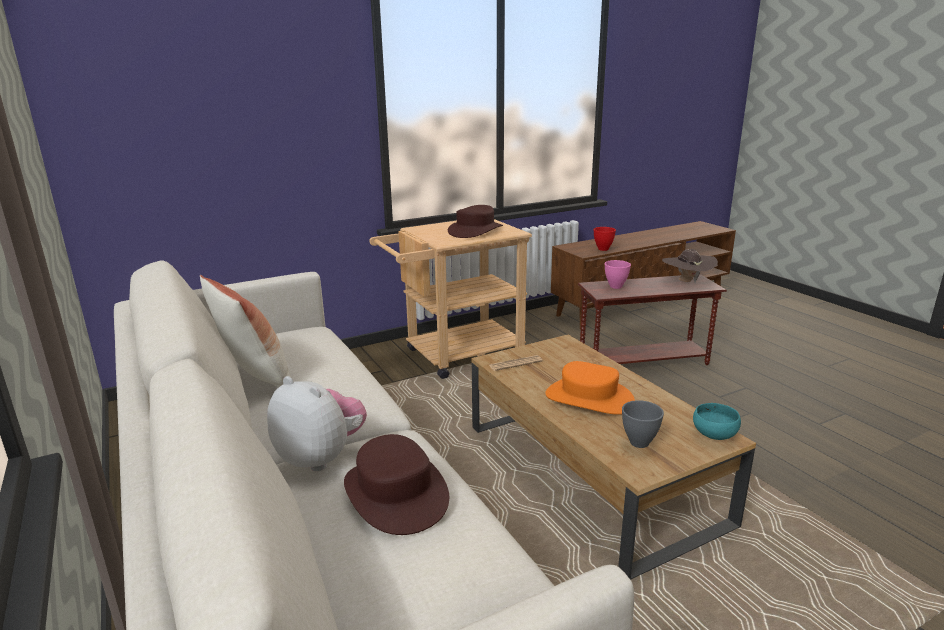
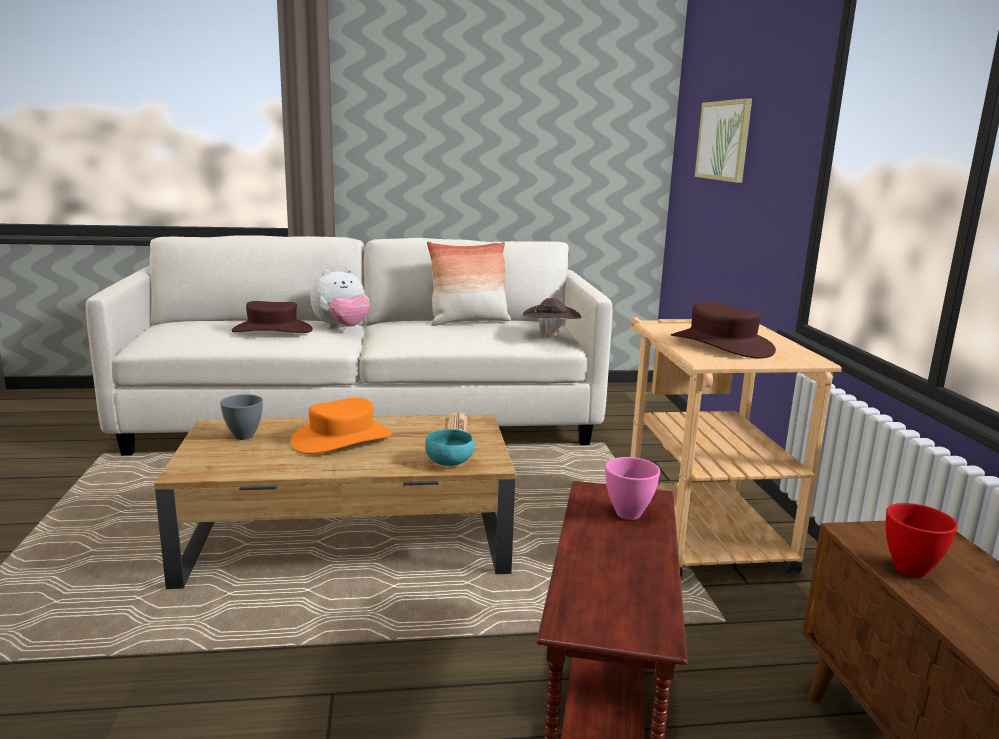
camera: 110 degrees right, 5 degrees down
brown hat [662,249,718,283] -> brown hat moved to [522,298,581,339]
turquoise bowl [693,403,741,440] -> turquoise bowl moved to [425,429,475,466]
none -> picture [695,98,752,183]

